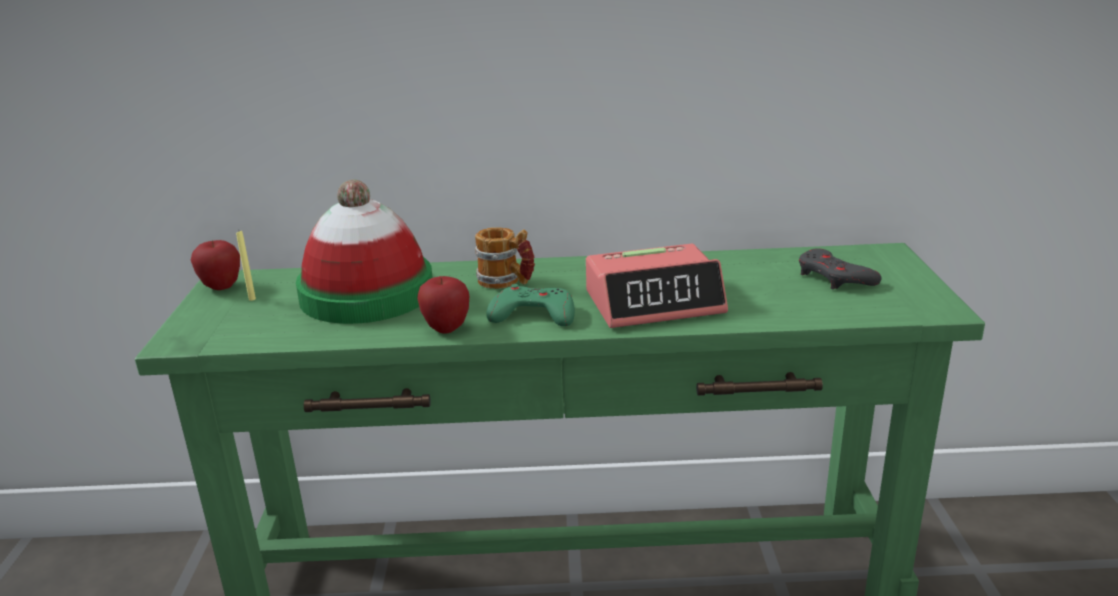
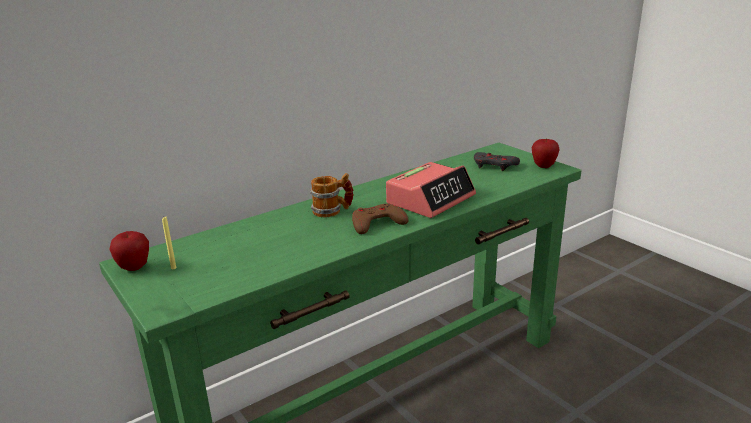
camera: 35 degrees left, 0 degrees up
hat [296,180,433,324] -> none
apple [418,276,469,334] -> apple moved to [532,139,560,168]
green game controller [486,284,575,326] -> brown game controller [352,204,409,234]

